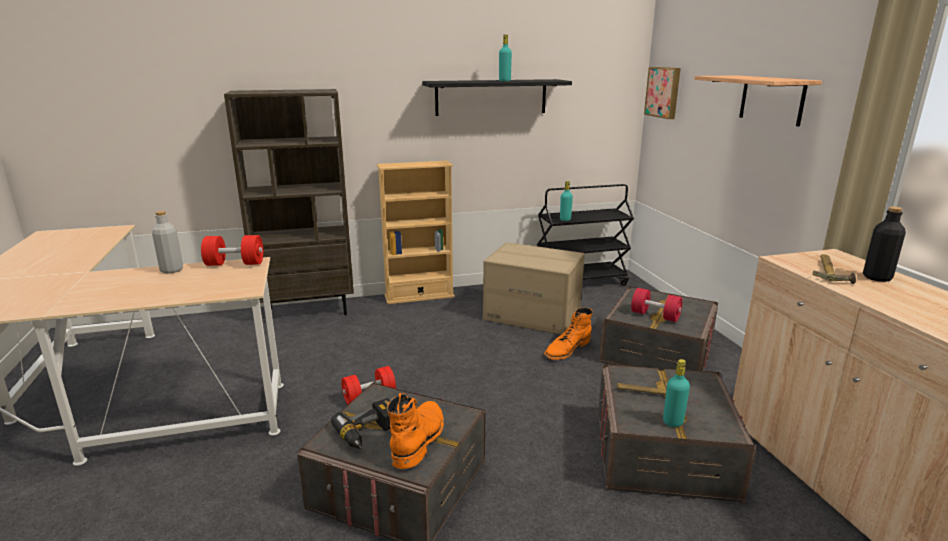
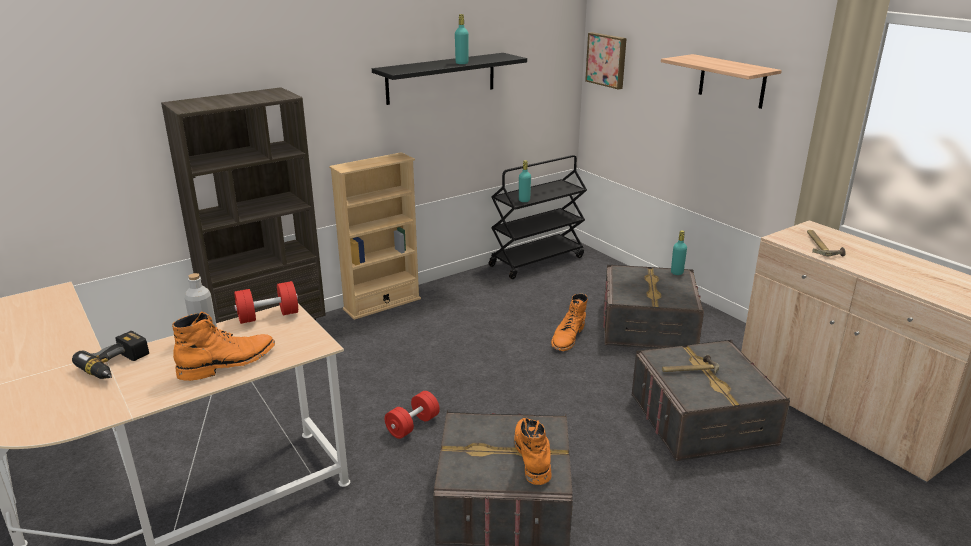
camera: 20 degrees left, 5 degrees up
power drill [331,398,390,449] -> power drill moved to [72,331,149,379]
cardboard box [483,242,585,335] -> none
red dumbbell [631,288,683,322] -> none
turquoise bottle [663,359,690,427] -> turquoise bottle moved to [671,231,687,275]
black bottle [863,207,906,282] -> none
none -> orange boot [172,312,275,381]

